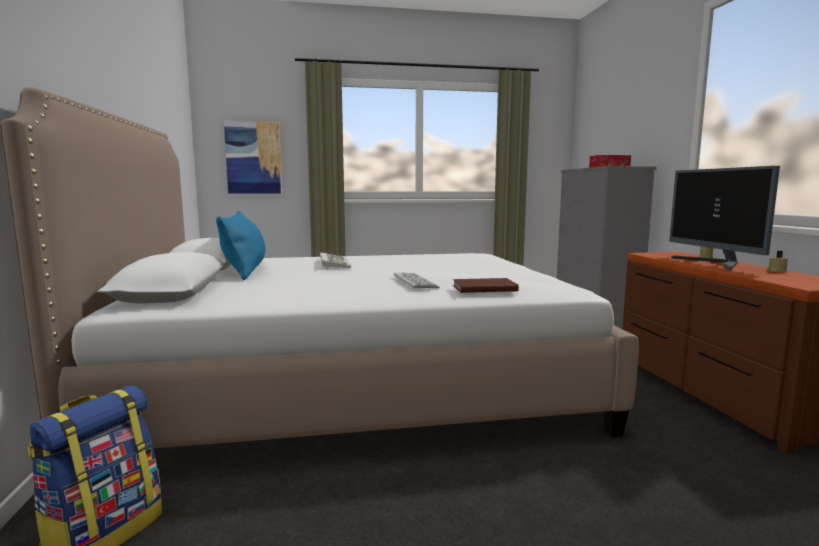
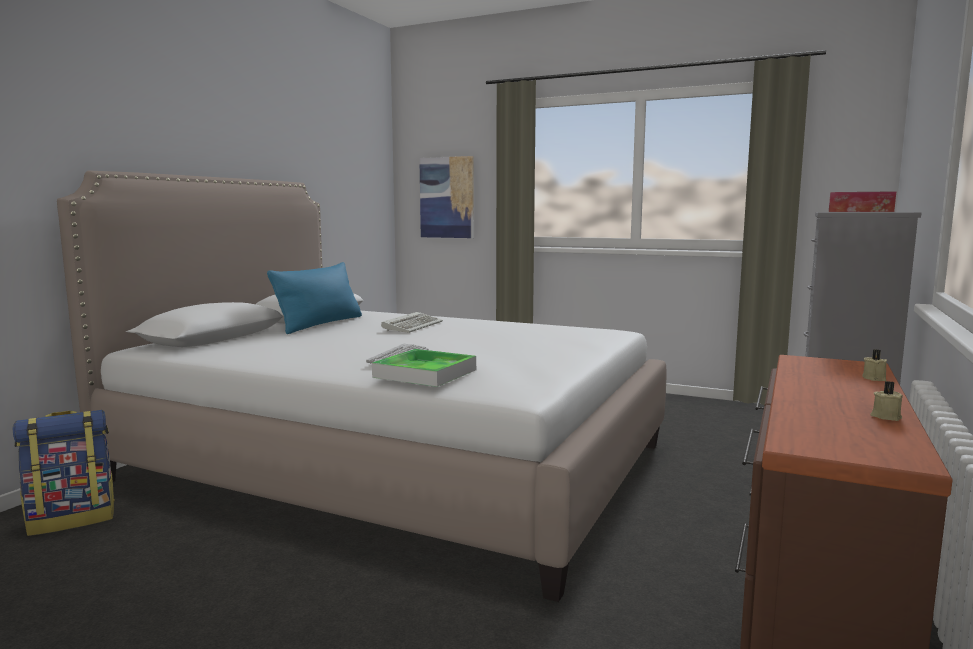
camera: 35 degrees right, 0 degrees up
brown book [453,278,519,293] -> tray [372,349,476,387]
monitor [669,166,780,271] -> none

